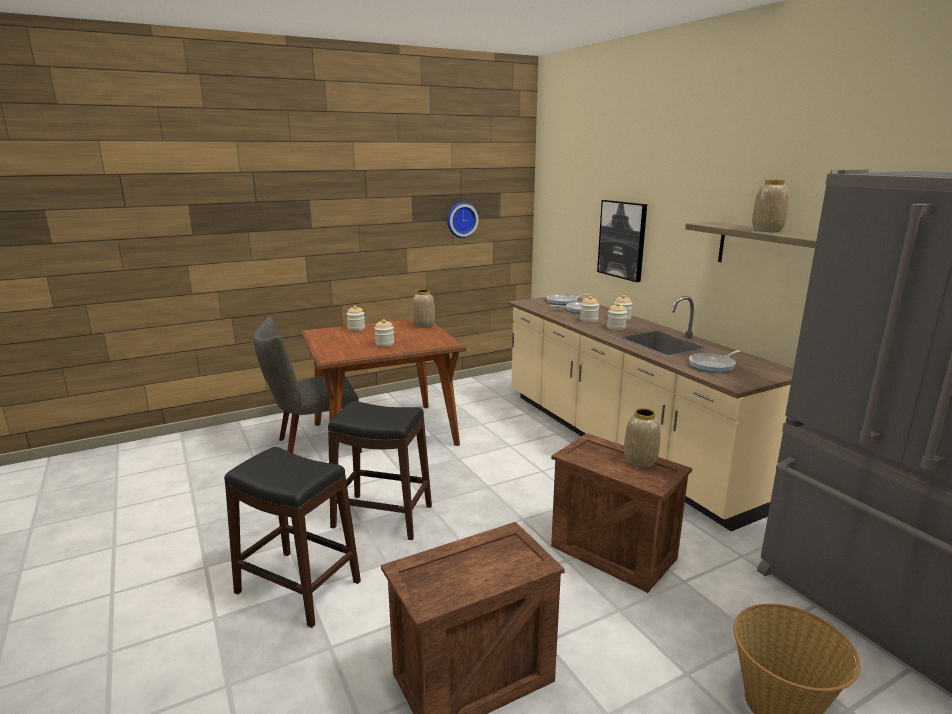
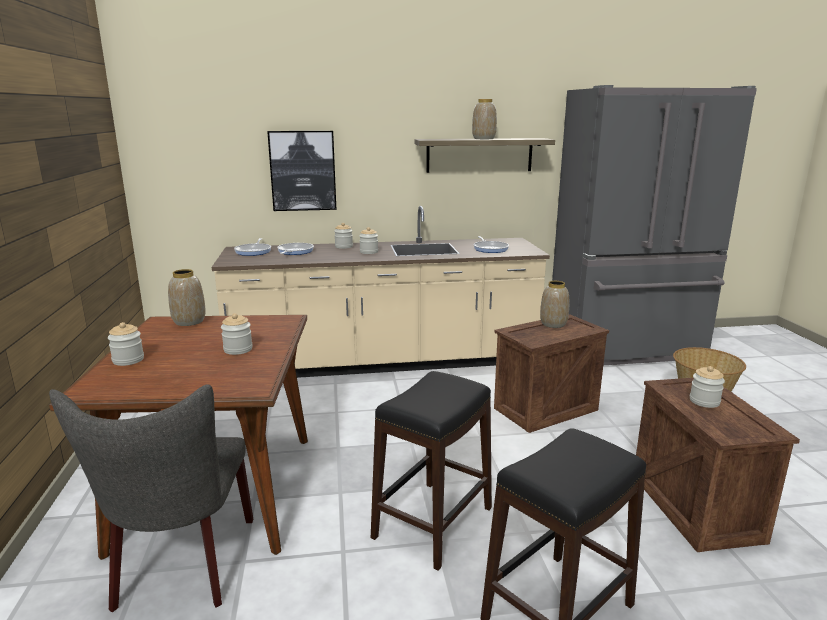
camera: 70 degrees left, 0 degrees up
wall clock [447,202,479,238] -> none
jar [580,296,599,322] -> jar moved to [690,366,725,408]

